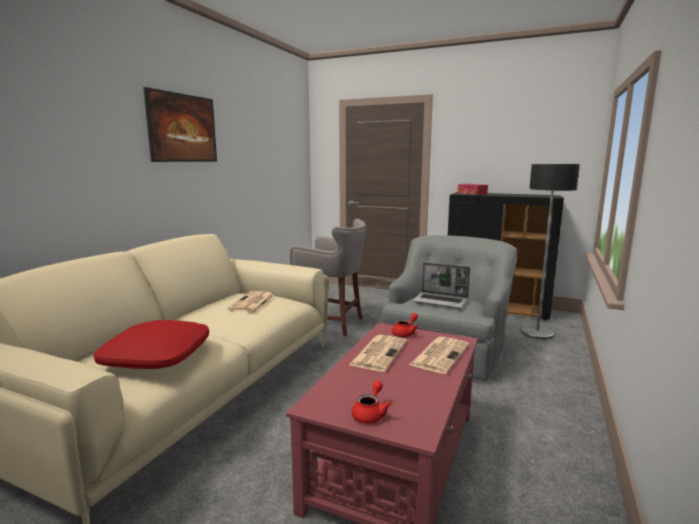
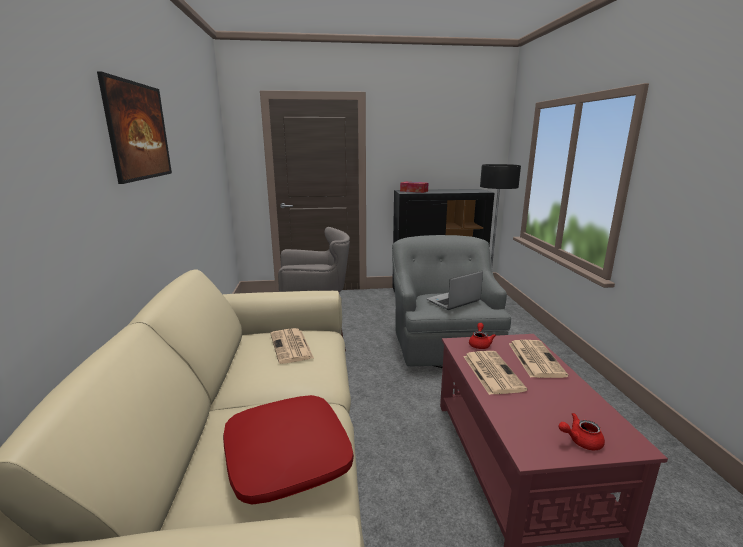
camera: 30 degrees left, 5 degrees up
red teapot [352,381,392,424] -> red teapot turned 90 degrees counterclockwise [558,413,605,450]
laptop [413,262,470,308] -> laptop turned 150 degrees clockwise [427,271,483,310]

